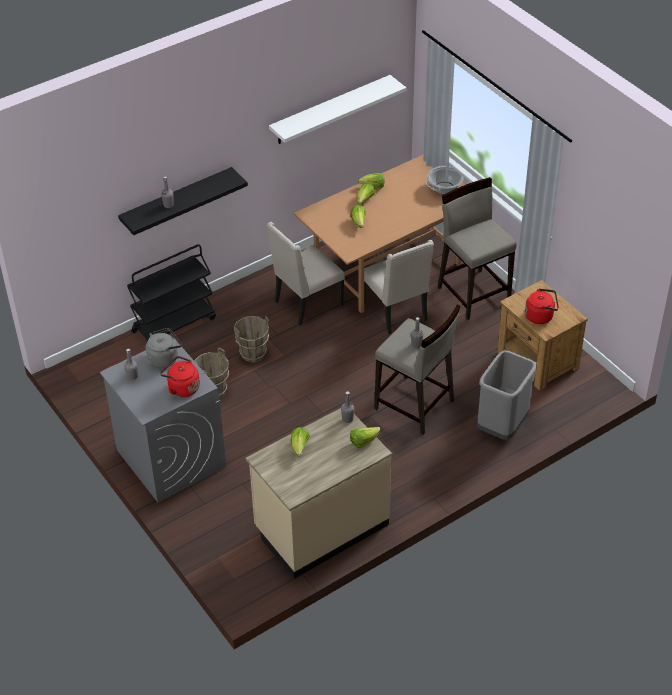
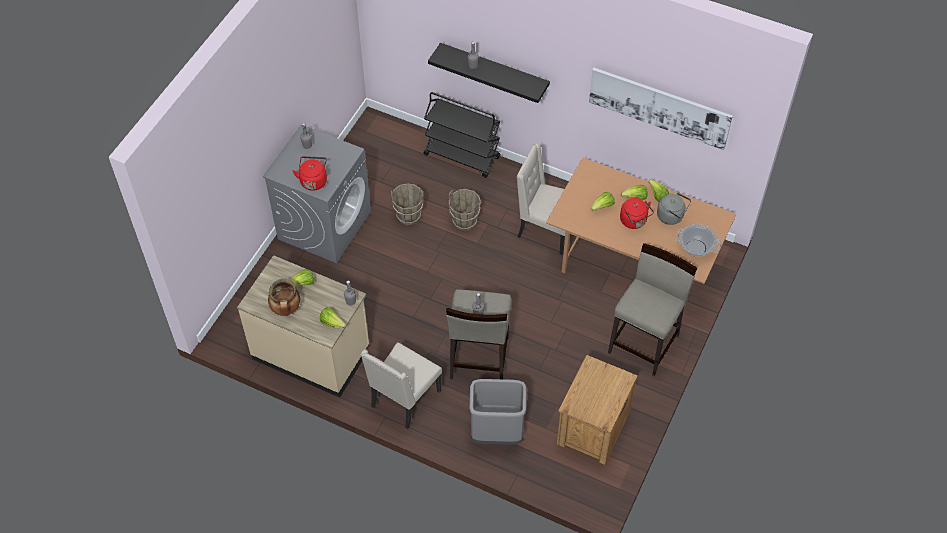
camera: 60 degrees right, 10 degrees up
grey kettle [146,328,182,368] -> grey kettle moved to [657,192,691,225]
white shelf [269,75,406,144] -> picture [589,68,733,150]
beige chair [364,240,434,334] -> beige chair moved to [361,342,442,429]
red kettle [525,289,559,324] -> red kettle moved to [620,198,654,229]
none -> cooking pot [268,279,300,316]

